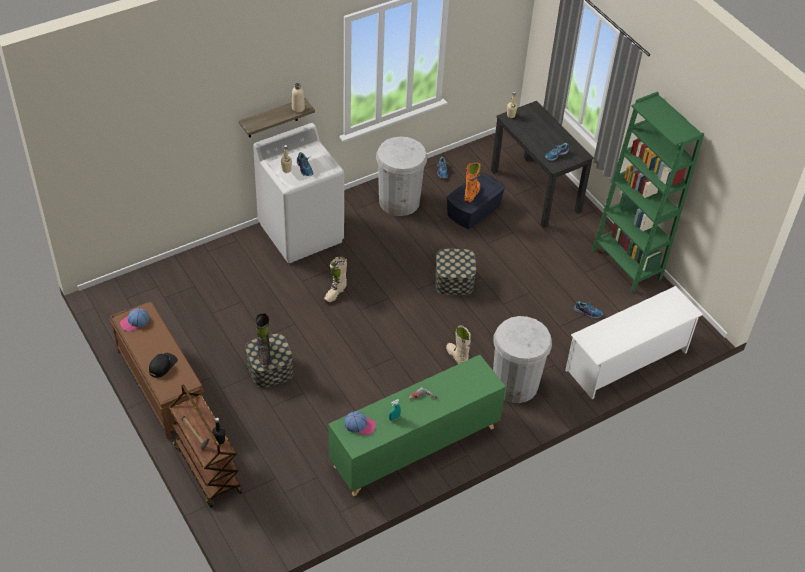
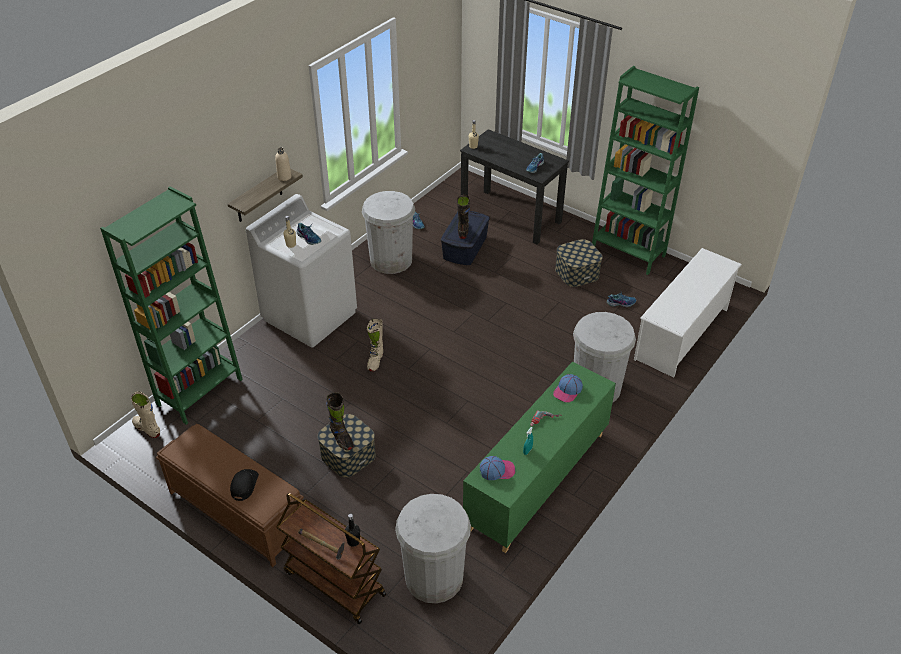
camera: 20 degrees left, 5 degrees down
cap [120,308,149,332] -> cap moved to [553,374,583,402]
storage box [435,249,476,295] -> storage box moved to [555,239,603,287]
beige boot [446,326,471,364] -> beige boot moved to [131,391,160,438]
orange boot [465,162,481,203] -> black boot [457,195,470,239]
none -> green bookcase [100,186,243,425]
none -> white trash can [395,494,471,603]

